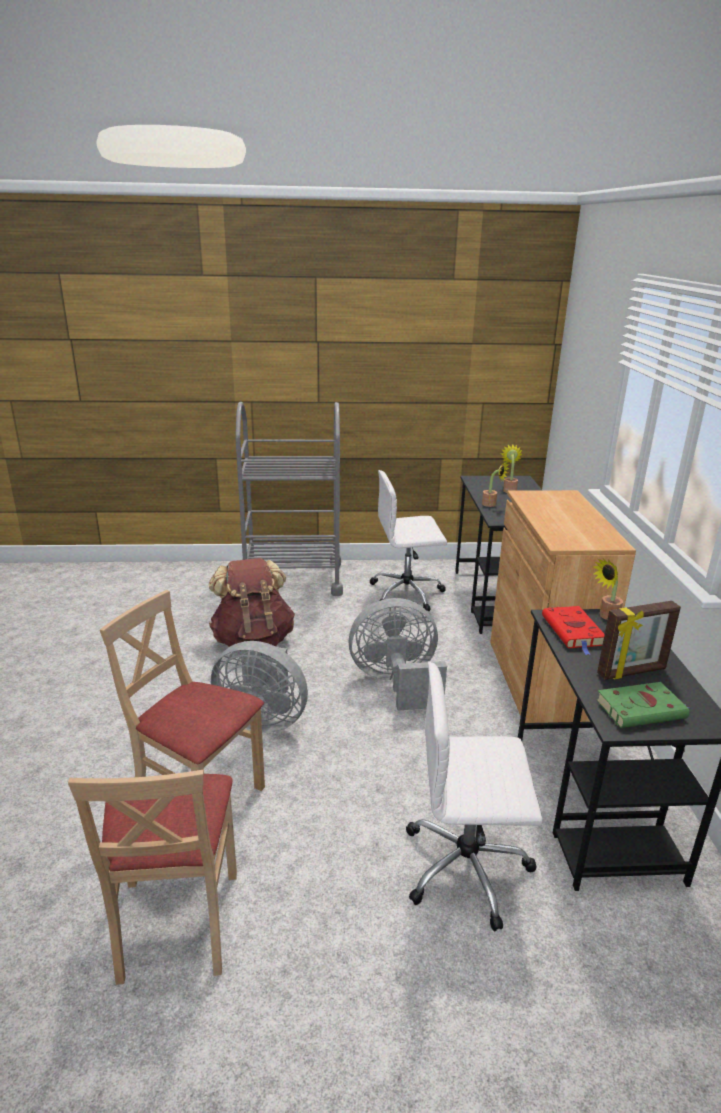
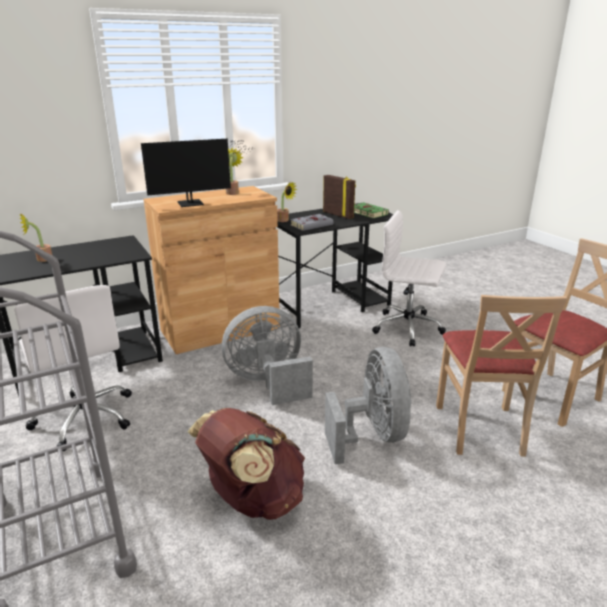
camera: 115 degrees left, 0 degrees up
grey fan [349,598,447,710] -> grey fan turned 105 degrees clockwise [222,306,313,405]
white office chair [406,661,543,931] -> white office chair turned 135 degrees clockwise [372,210,446,347]
potted plant [482,461,510,507] -> potted plant moved to [226,147,244,195]
red book [542,606,605,655] -> grey book [290,214,334,231]
none -> monitor [141,139,254,207]

